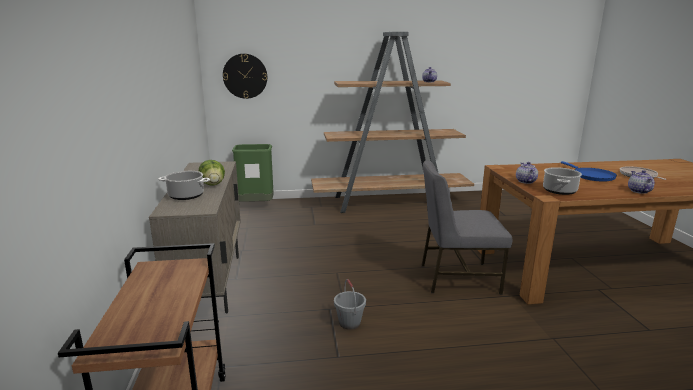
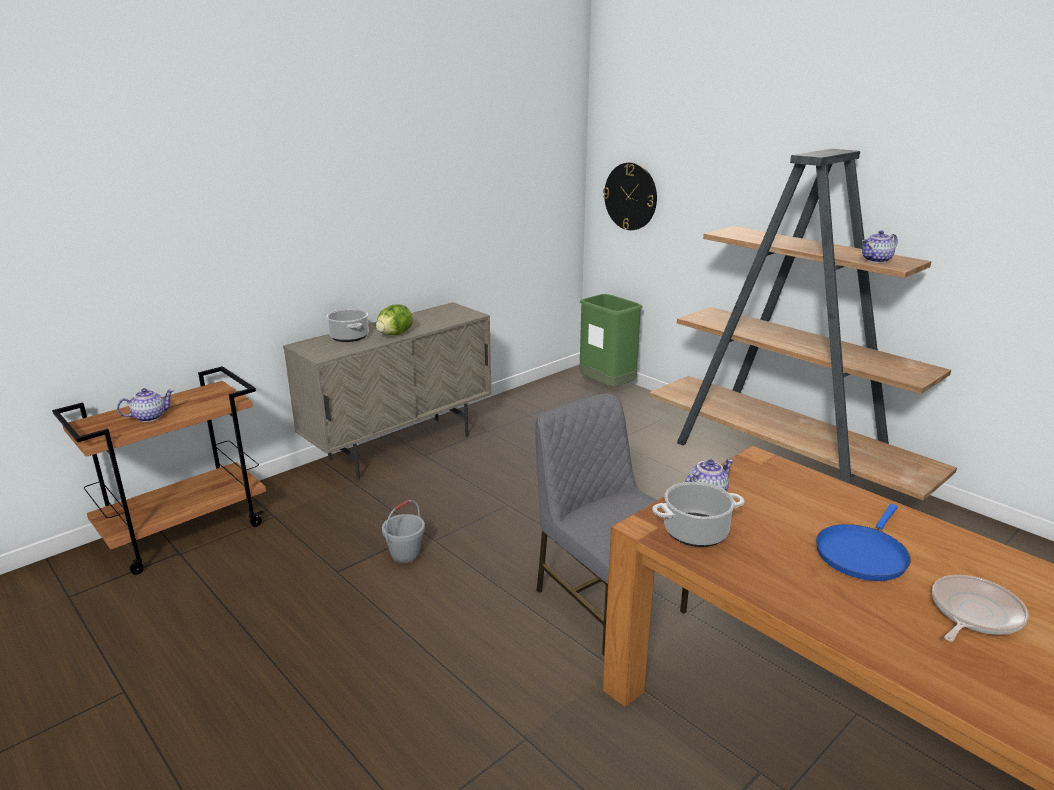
camera: 55 degrees right, 5 degrees up
teapot [628,170,655,194] -> teapot moved to [117,388,174,422]

